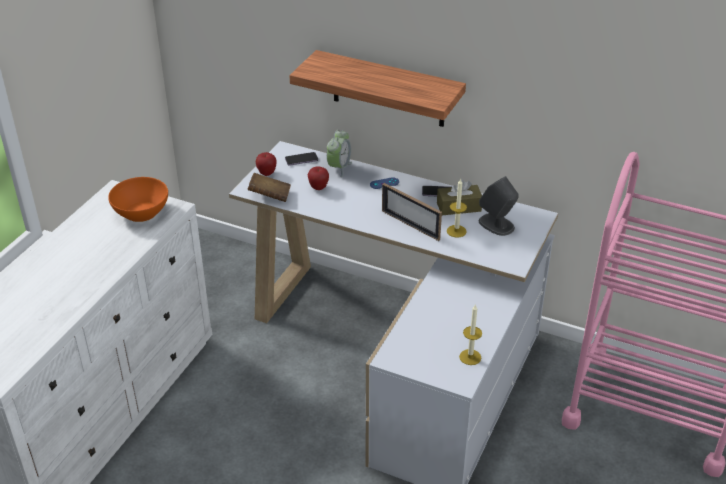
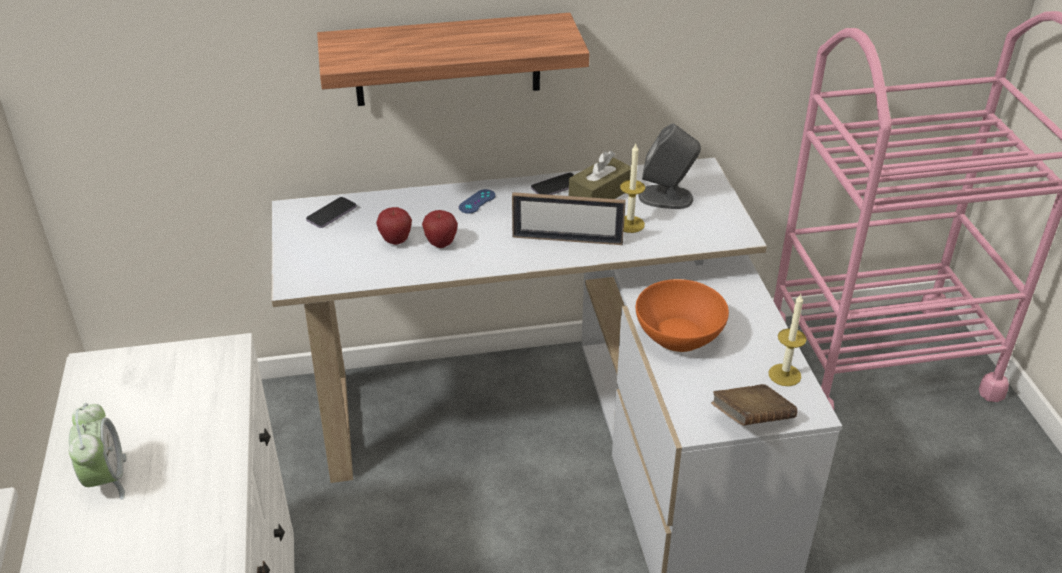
camera: 35 degrees left, 0 degrees up
orange bowl [108,177,168,222] -> orange bowl moved to [636,279,729,352]
brown book [247,173,291,202] -> brown book moved to [711,384,797,426]
apple [256,152,277,176] -> apple moved to [422,210,458,248]
alarm clock [327,130,352,177] -> alarm clock moved to [69,403,126,500]

